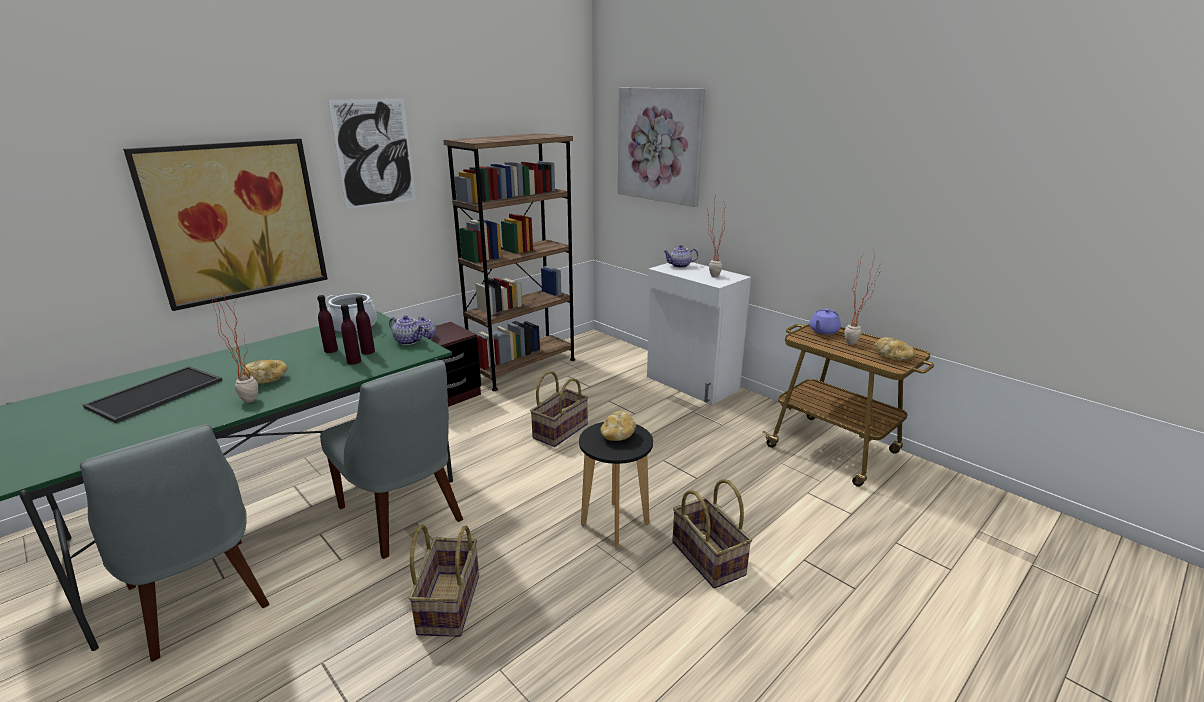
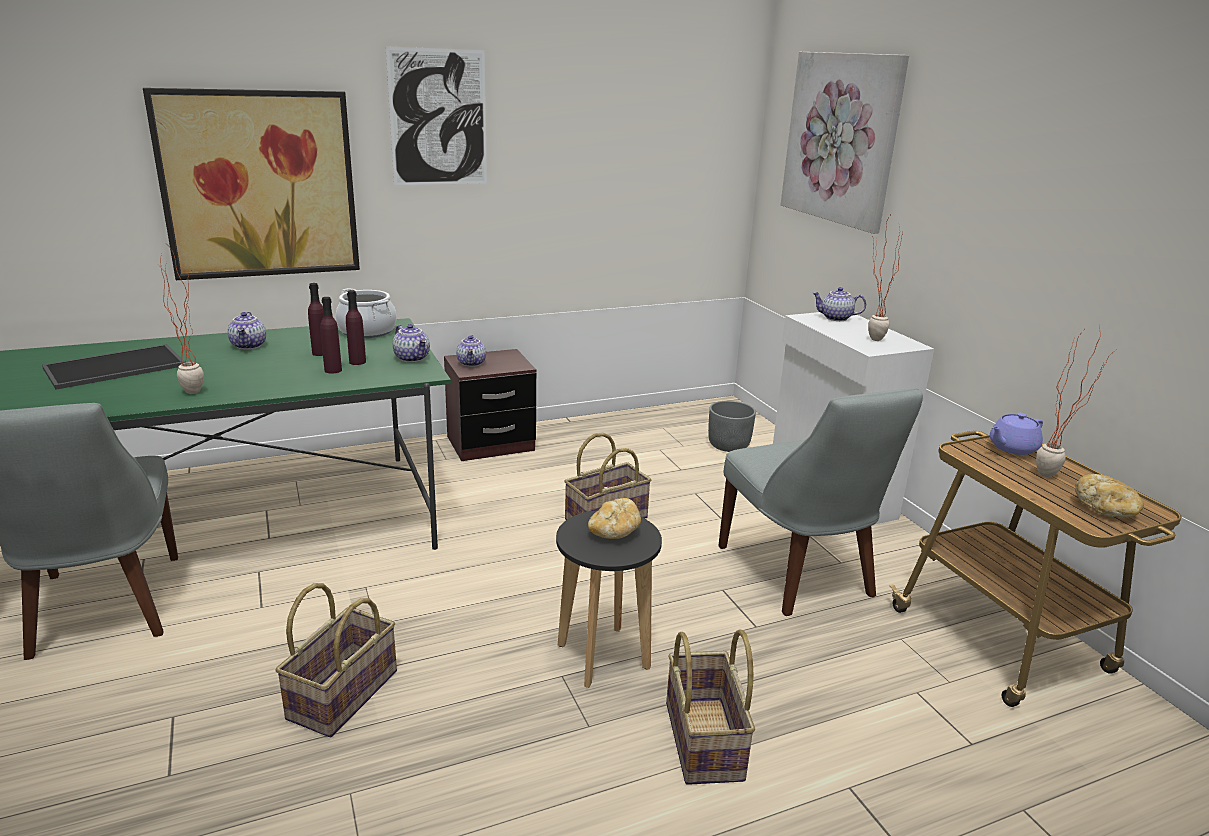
camera: 20 degrees right, 0 degrees up
bread [241,360,287,384] -> none
grey chair [320,360,463,559] -> grey chair moved to [718,388,923,616]
brown bookcase [443,133,575,391] -> none
none -> teapot [228,312,266,350]
none -> grey planter [708,401,756,452]

